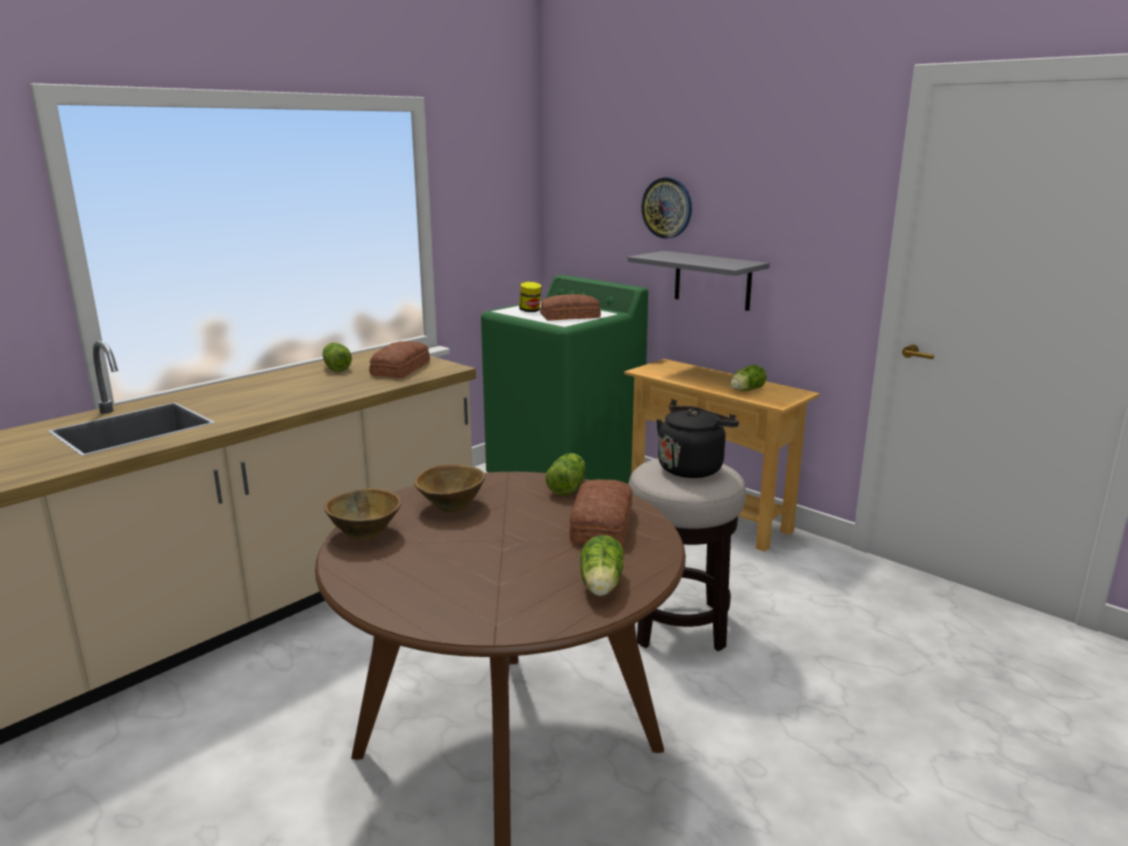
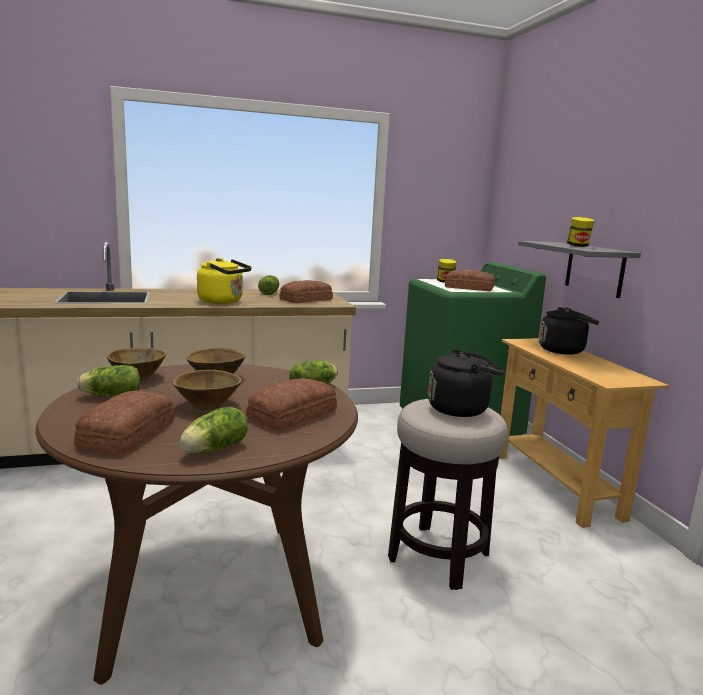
camera: 30 degrees right, 5 degrees down
wall clock [641,177,692,239] -> none
lettuce [730,365,767,391] -> lettuce moved to [77,365,140,397]
none -> bread [74,391,175,455]
none -> brown bowl [173,370,242,410]
none -> yellow kettle [197,258,251,304]
none -> black kettle [539,307,599,355]
none -> jar [567,217,594,247]

